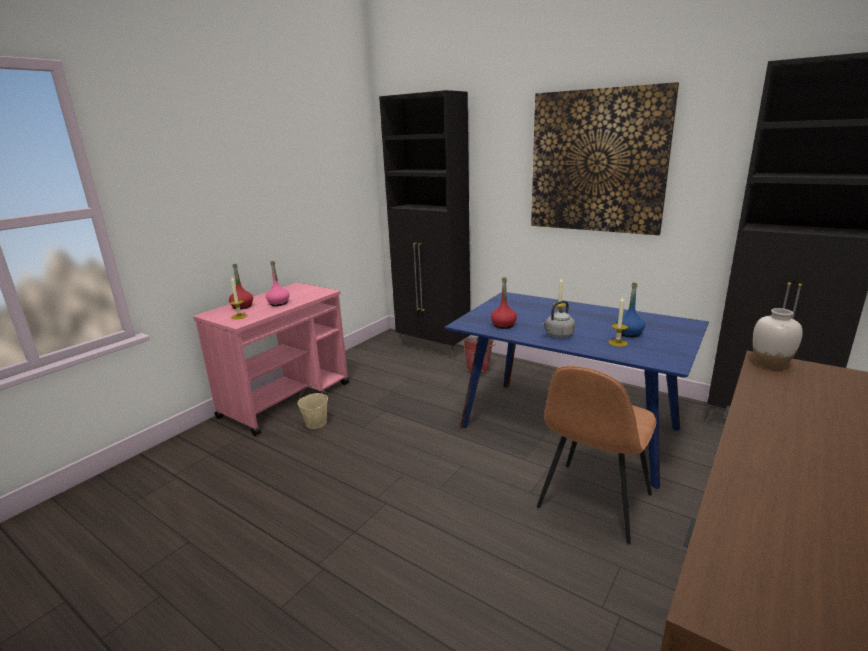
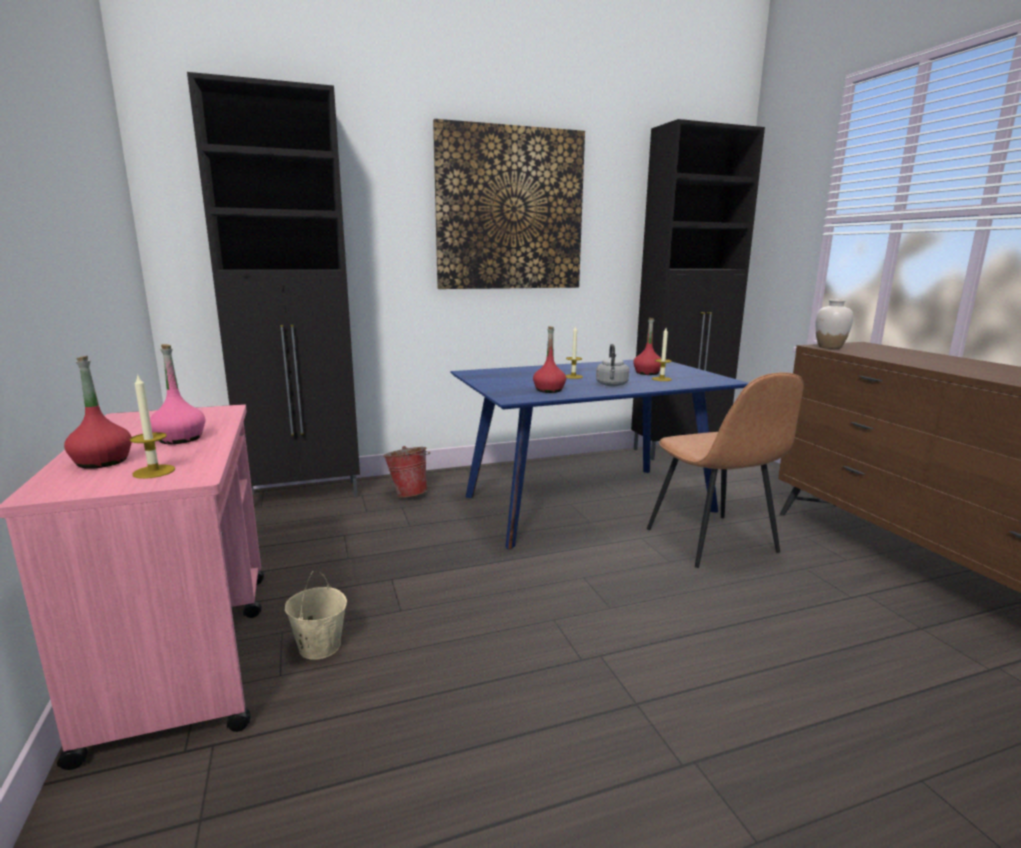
camera: 55 degrees left, 5 degrees down
blue bottle [616,282,645,337] -> red bottle [633,318,661,375]

